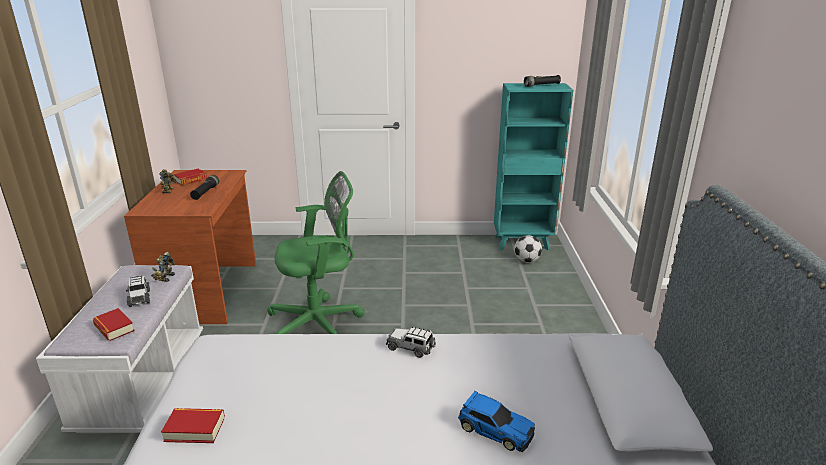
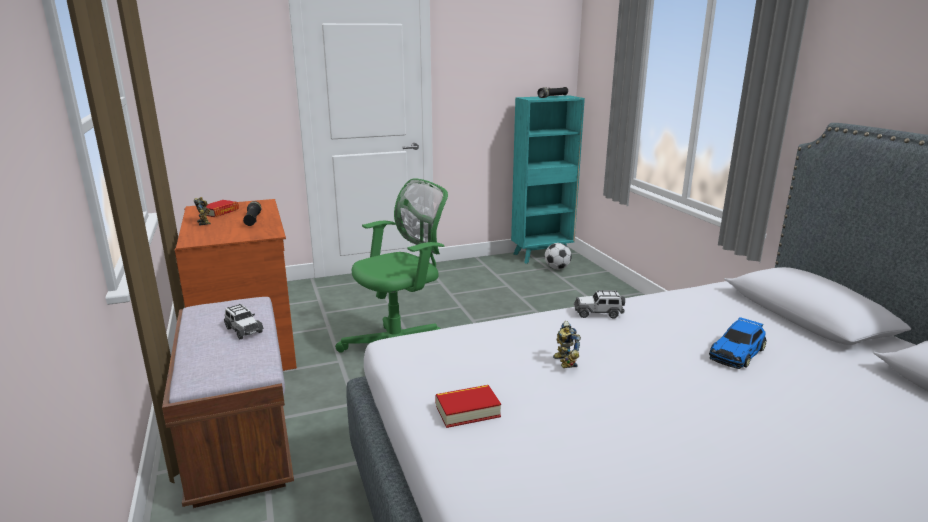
camera: 20 degrees left, 5 degrees down
white bench [36,265,203,433] -> brown bench [162,297,294,508]
book [93,308,135,341] -> none
toy robot [151,252,175,282] -> toy robot moved to [553,321,581,368]
toy car [458,391,535,452] -> toy car turned 120 degrees clockwise [709,317,766,369]

